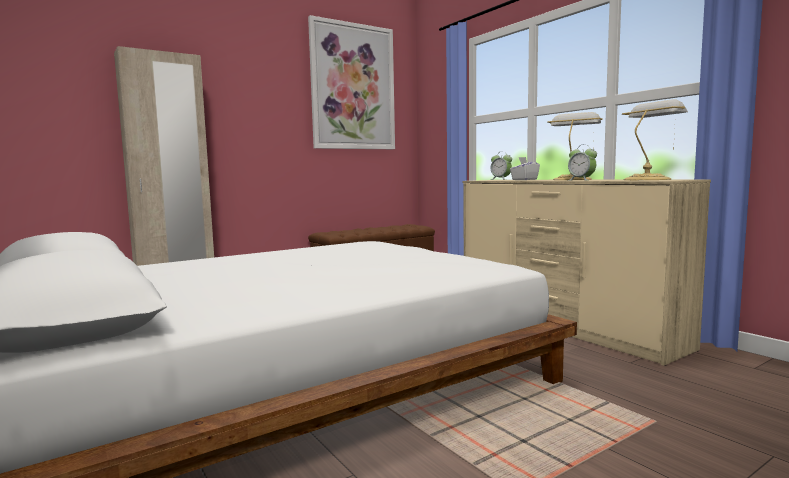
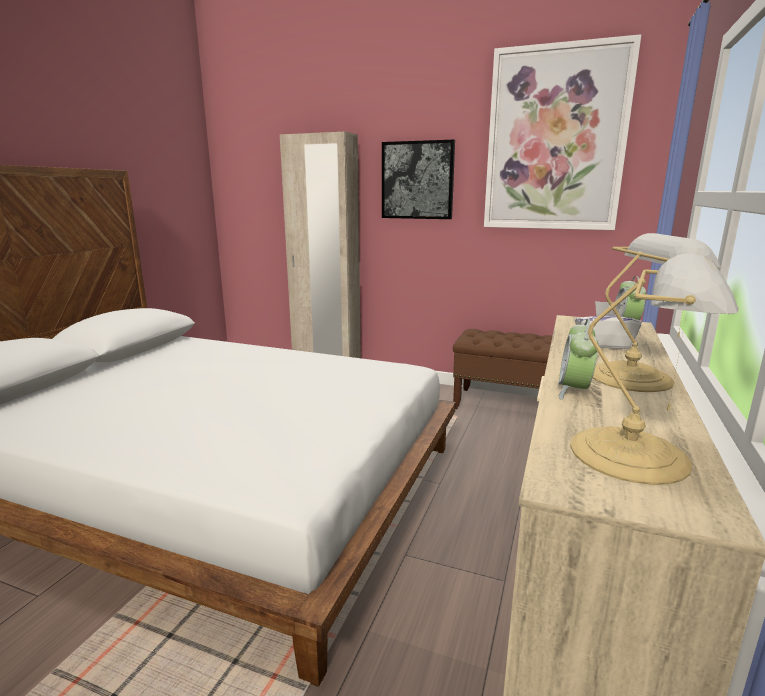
camera: 55 degrees right, 10 degrees up
none -> picture [382,140,455,219]

